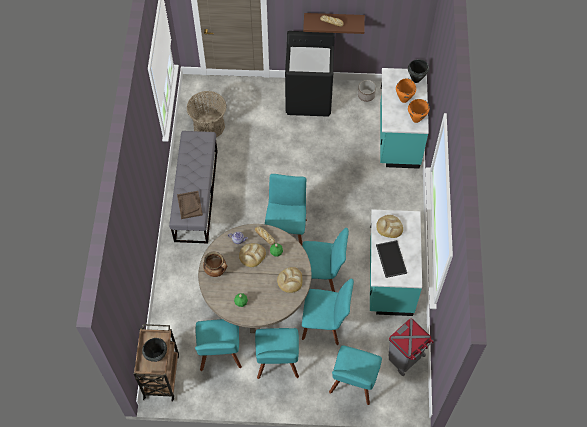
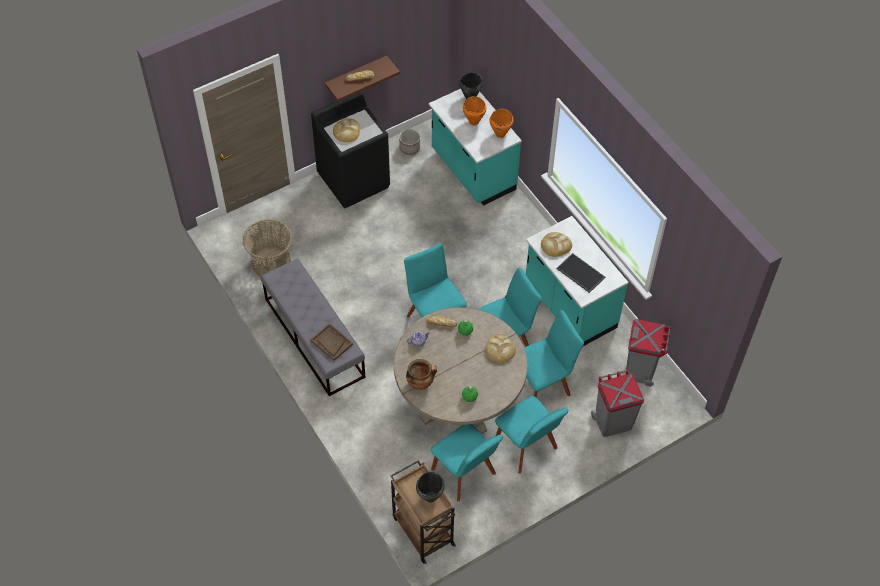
camera: 35 degrees left, 5 degrees down
bread [239,243,266,267] -> bread moved to [333,119,360,142]
turquoise chair [329,345,382,405] -> grey trash can [591,369,644,437]

